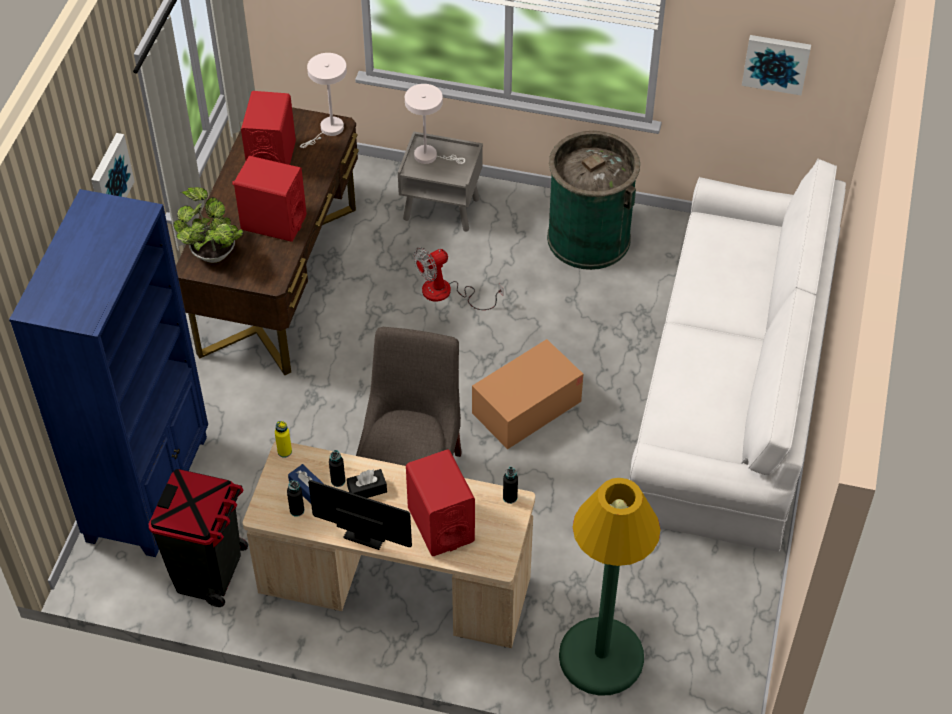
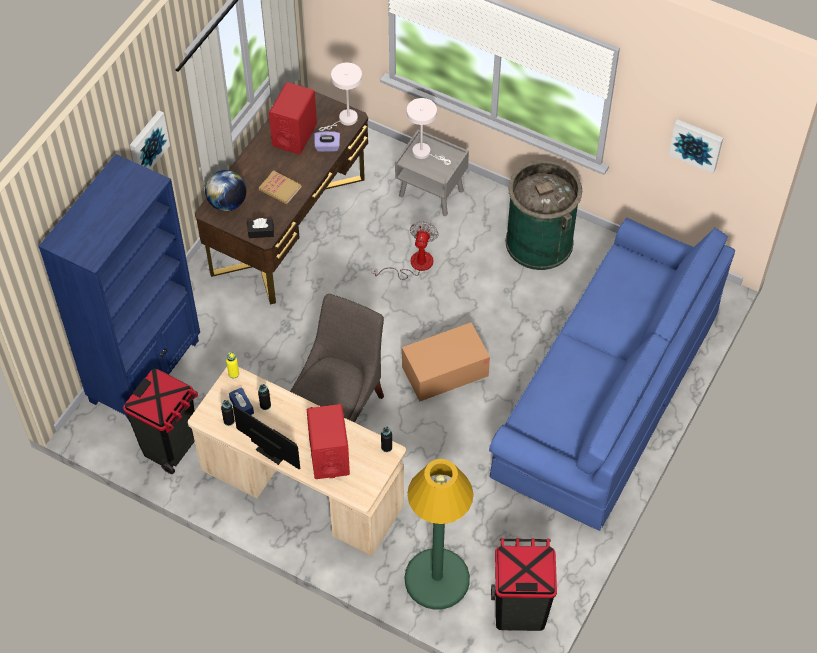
camera: 15 degrees right, 5 degrees up
potted plant [173,187,243,263] -> globe [205,170,246,211]
red speaker [232,156,306,242] -> book [259,171,301,204]
black tissue box [347,469,387,498] -> black tissue box moved to [248,218,274,238]
fan [414,247,503,310] -> fan turned 120 degrees clockwise [371,221,439,280]
white sofa [627,158,846,552] -> blue sofa [489,217,735,531]
none -> purple tissue box [314,131,340,152]
none -> black trash can [491,538,557,631]

